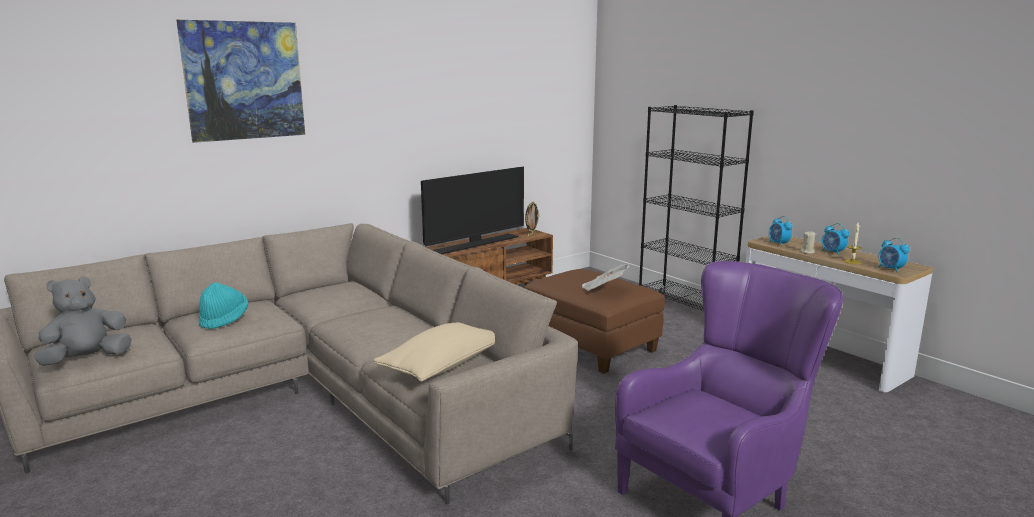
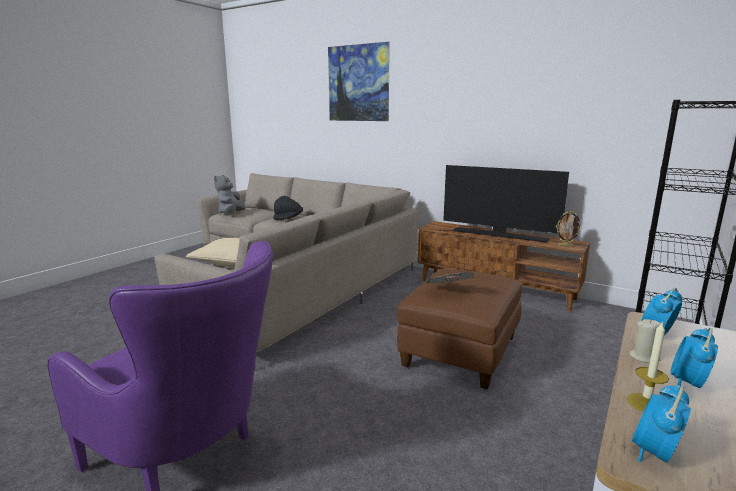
camera: 70 degrees right, 0 degrees up
grey plush toy [33,276,132,366] -> grey plush toy turned 105 degrees counterclockwise [214,175,246,214]
turquoise hat [199,283,248,329] -> black hat [273,196,303,220]

